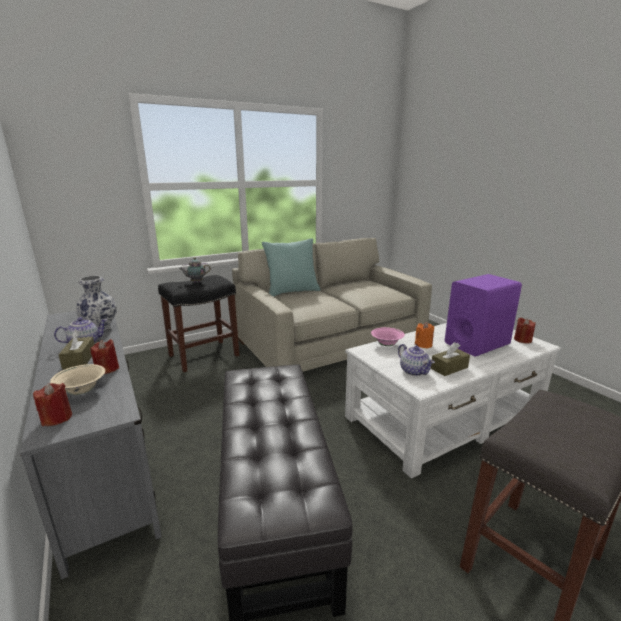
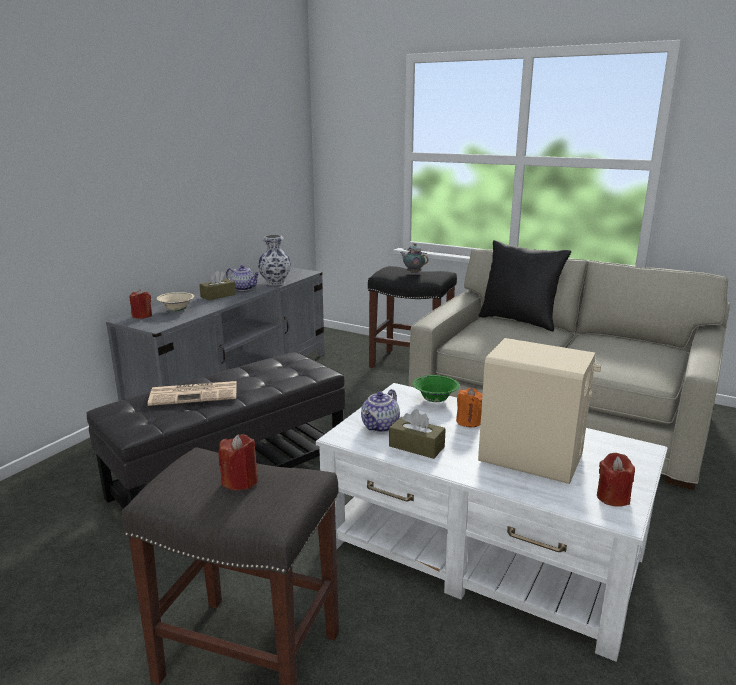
camera: 60 degrees right, 0 degrees up
red candle [90,339,119,374] -> red candle moved to [218,434,258,490]
turquoise pillow [262,238,320,297] -> black pillow [479,240,571,331]
pink bowl [371,327,405,346] -> green bowl [412,375,460,402]
purple speaker [445,274,522,357] -> beige speaker [478,338,601,484]
none -> newspaper [148,381,237,406]

